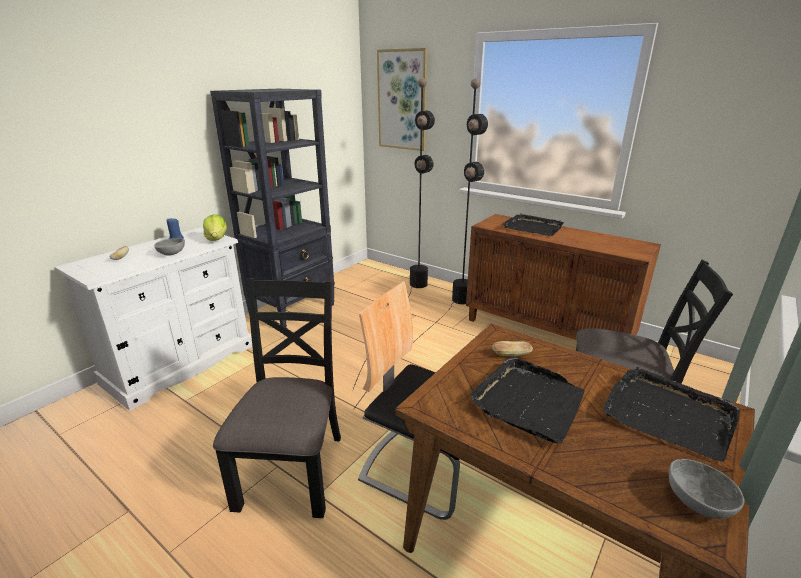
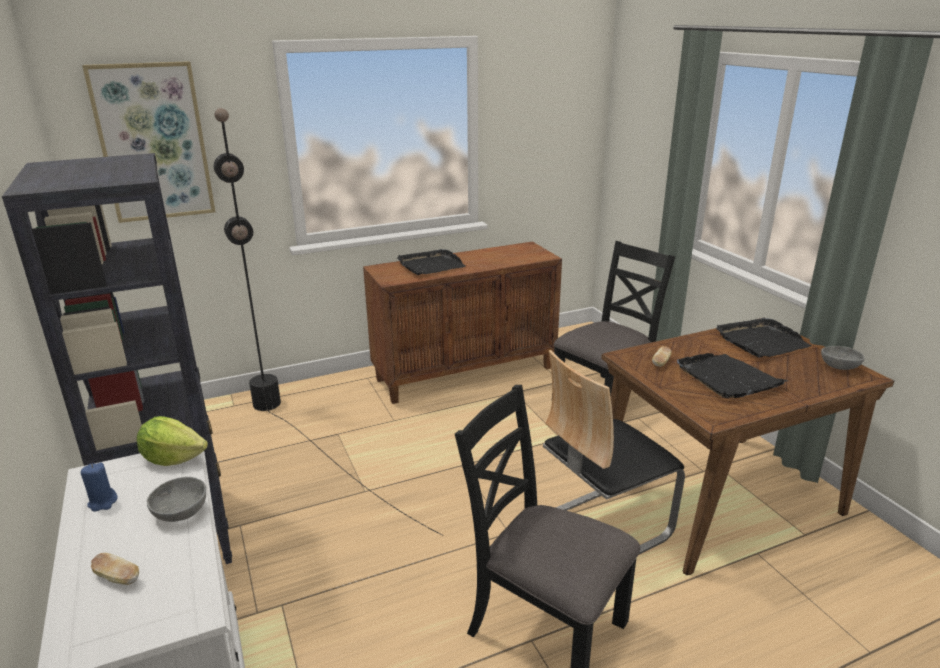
camera: 60 degrees left, 0 degrees up
black floor lamp [353,78,488,410] -> none

